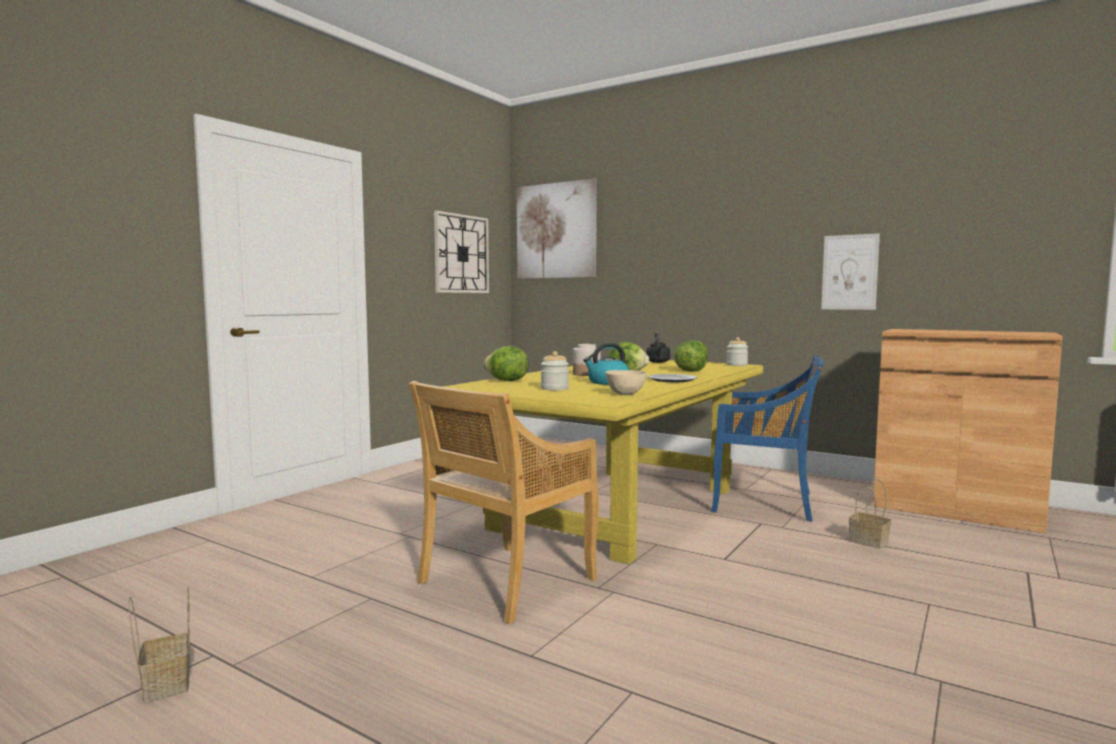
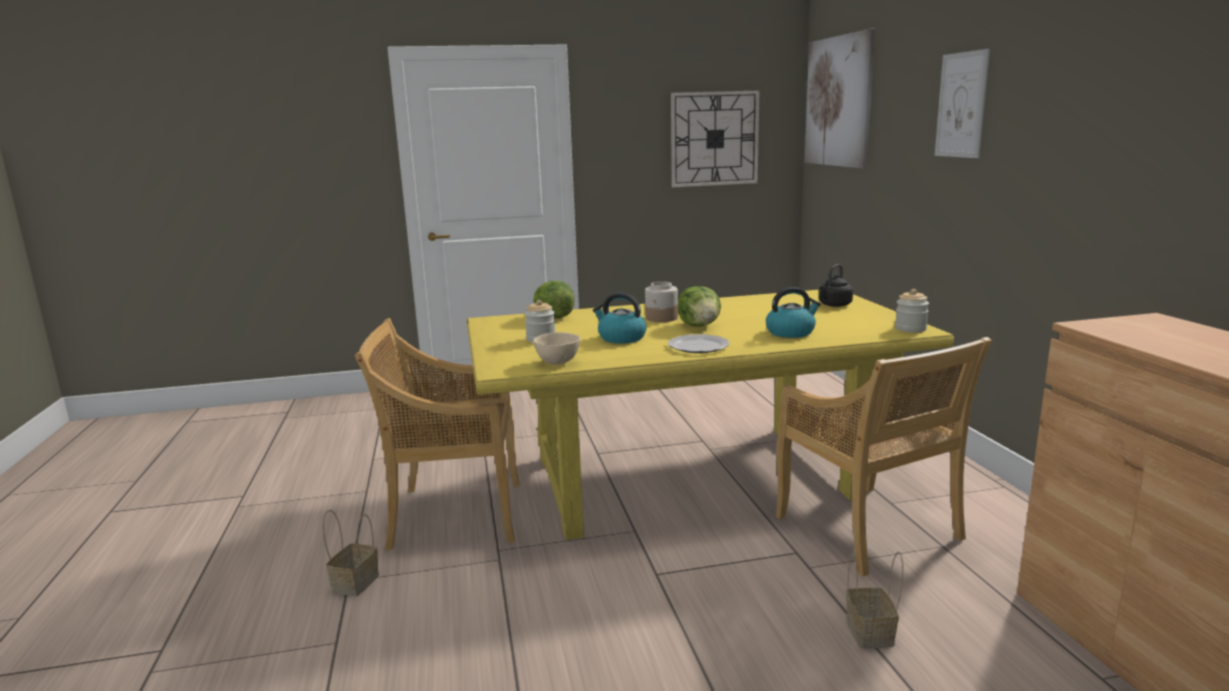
camera: 45 degrees right, 10 degrees up
basket [128,587,190,703] -> basket moved to [323,510,379,596]
lettuce [674,340,708,372] -> kettle [766,287,821,338]
blue chair [711,355,824,522] -> beige chair [776,337,992,577]
picture [821,233,880,310] -> picture moved to [935,49,990,158]

